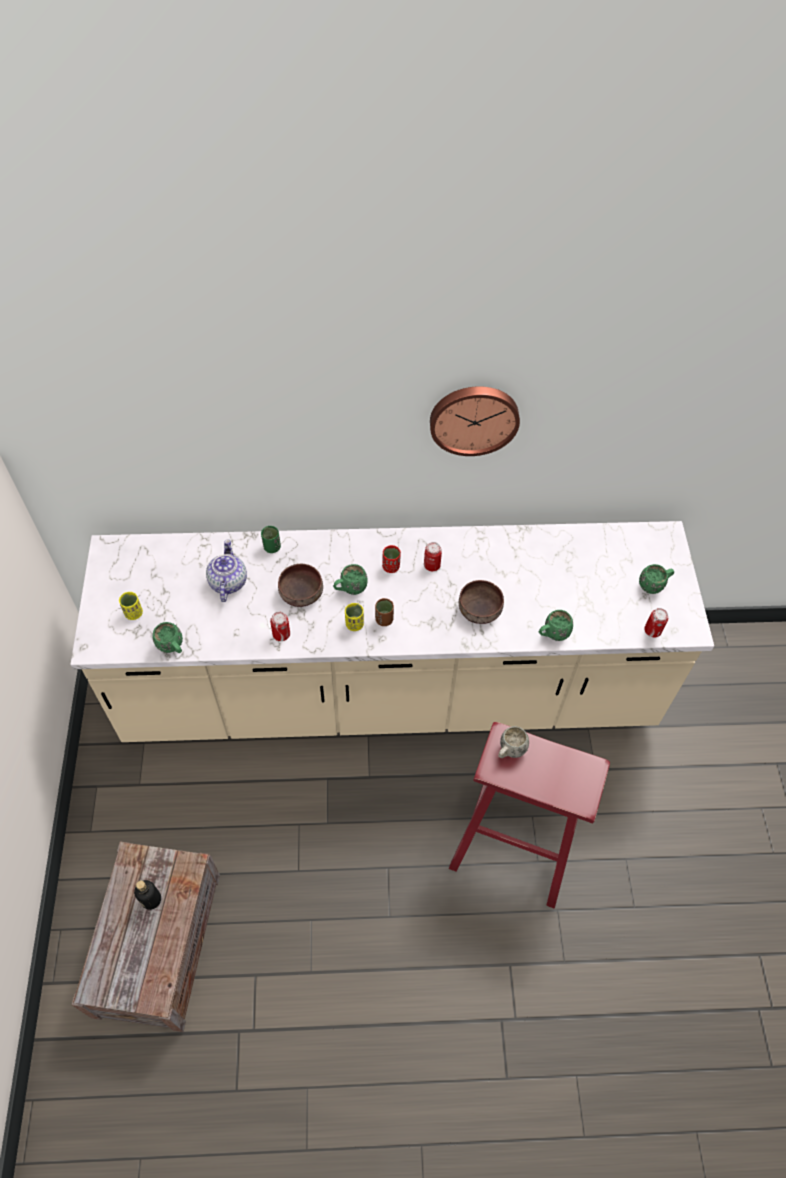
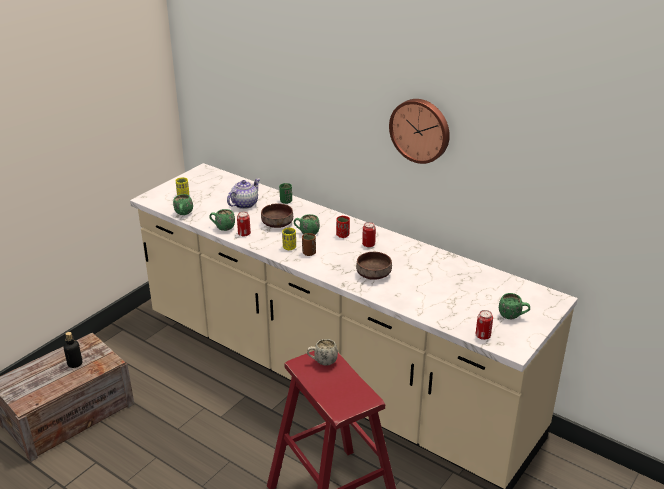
camera: 40 degrees right, 25 degrees down
green mug [539,610,573,641] -> green mug moved to [209,209,235,231]

